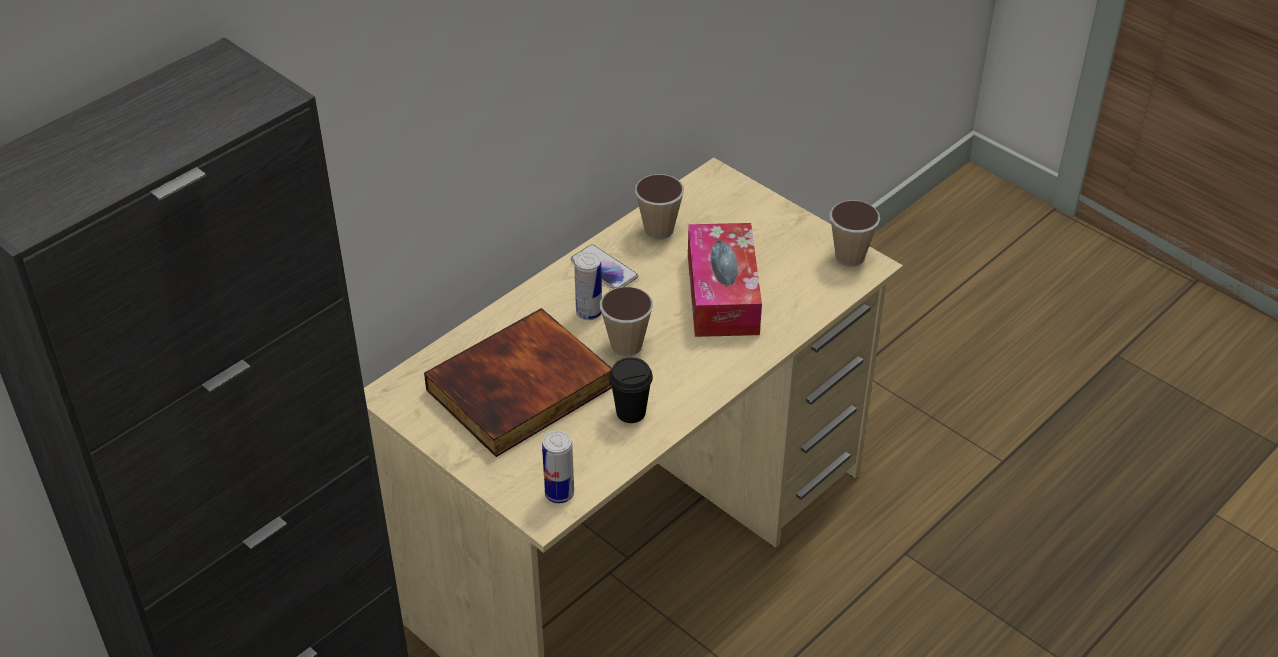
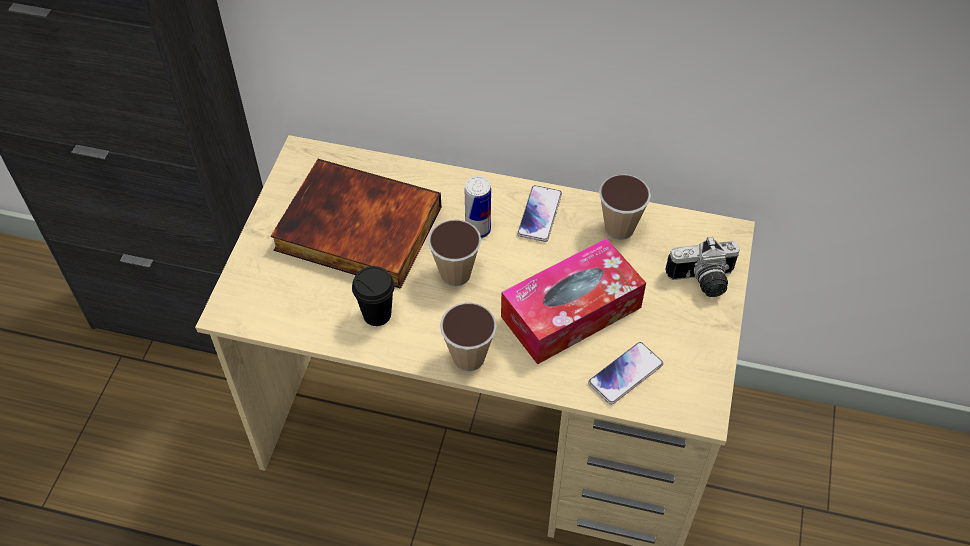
camera: 60 degrees right, 10 degrees up
can [542,430,574,503] -> none
cup [829,200,880,267] -> cup moved to [440,302,497,371]
none -> phone [588,342,663,405]
none -> camera [665,237,740,297]

